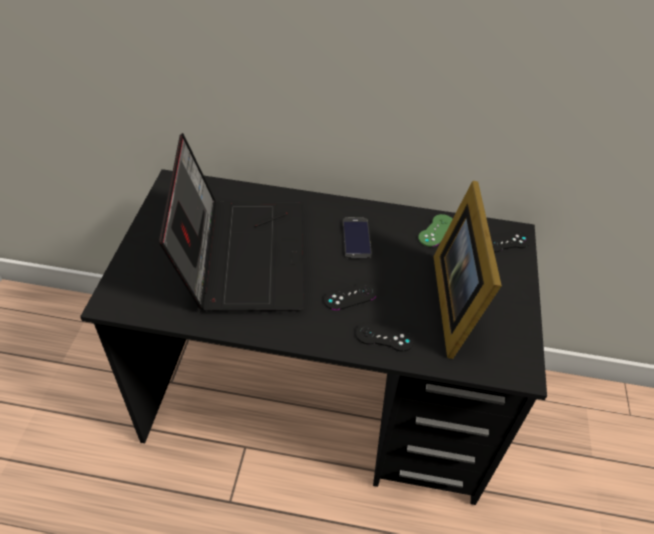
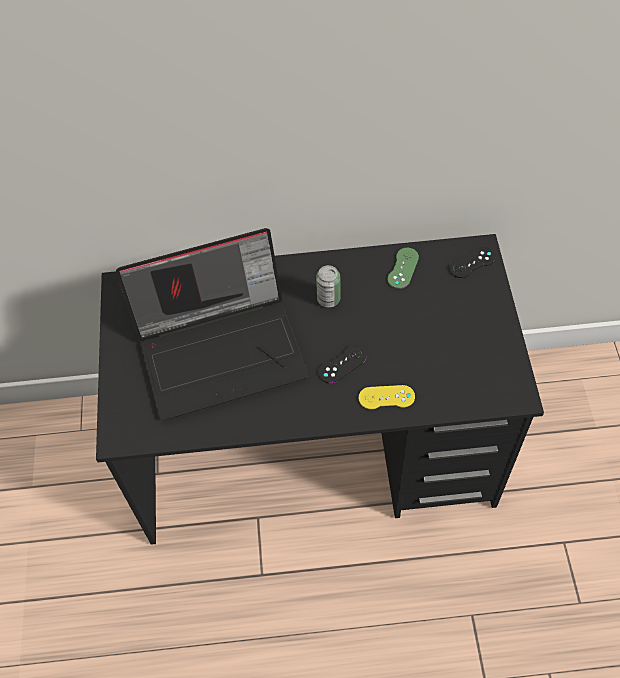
camera: 10 degrees left, 10 degrees up
laptop [159,133,304,311] -> laptop turned 90 degrees clockwise [116,228,309,420]
phone [343,218,372,259] -> can [316,265,340,308]
black game controller [355,322,414,352] -> yellow game controller [359,385,415,409]
picture frame [433,181,502,359] -> none

